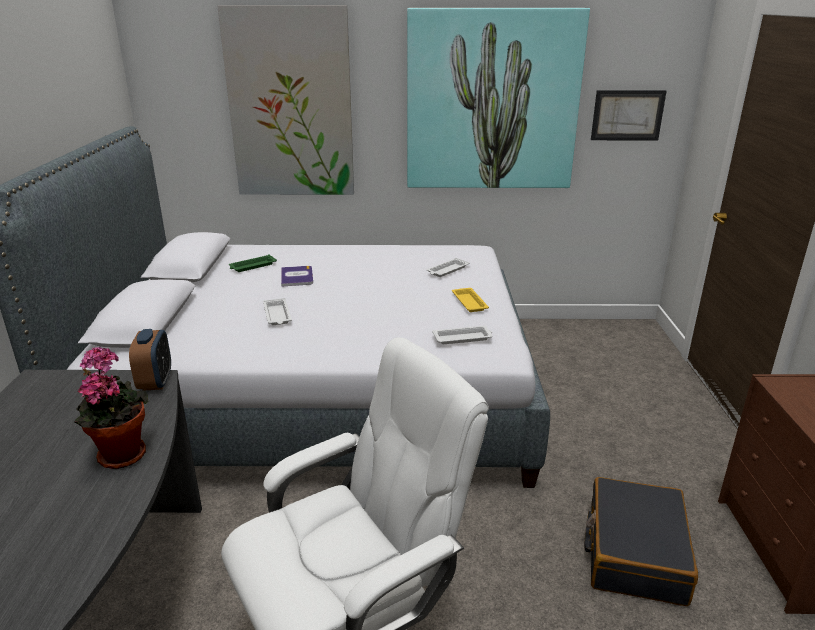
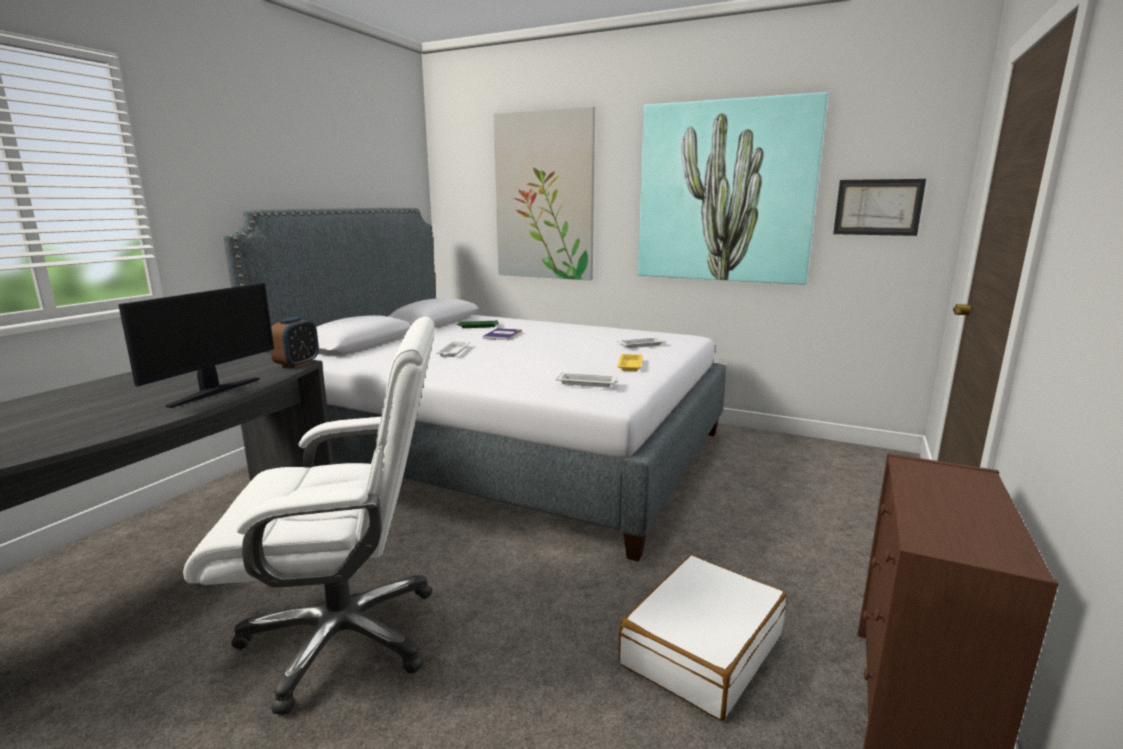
camera: 25 degrees right, 10 degrees down
potted plant [75,347,149,469] -> monitor [118,283,274,408]
black suitcase [584,477,698,606] -> white suitcase [619,555,787,721]

